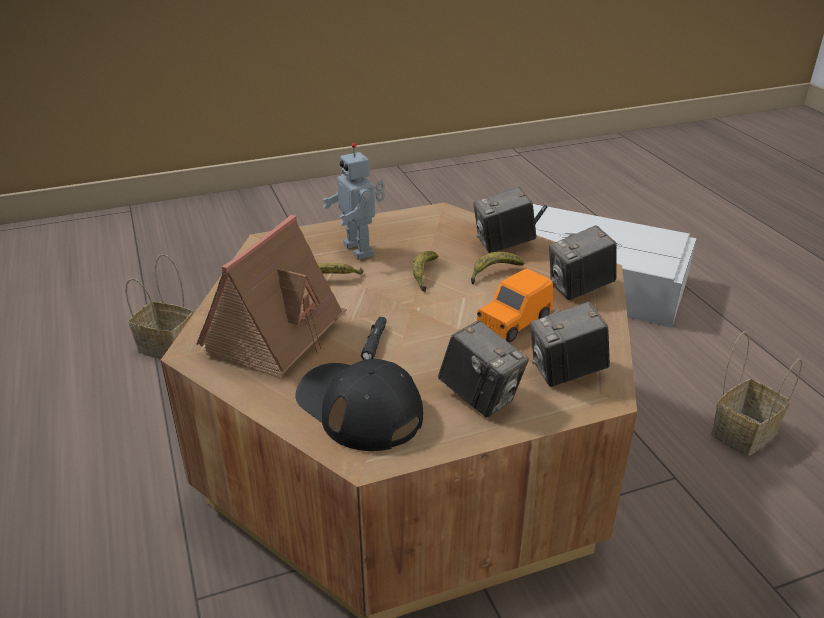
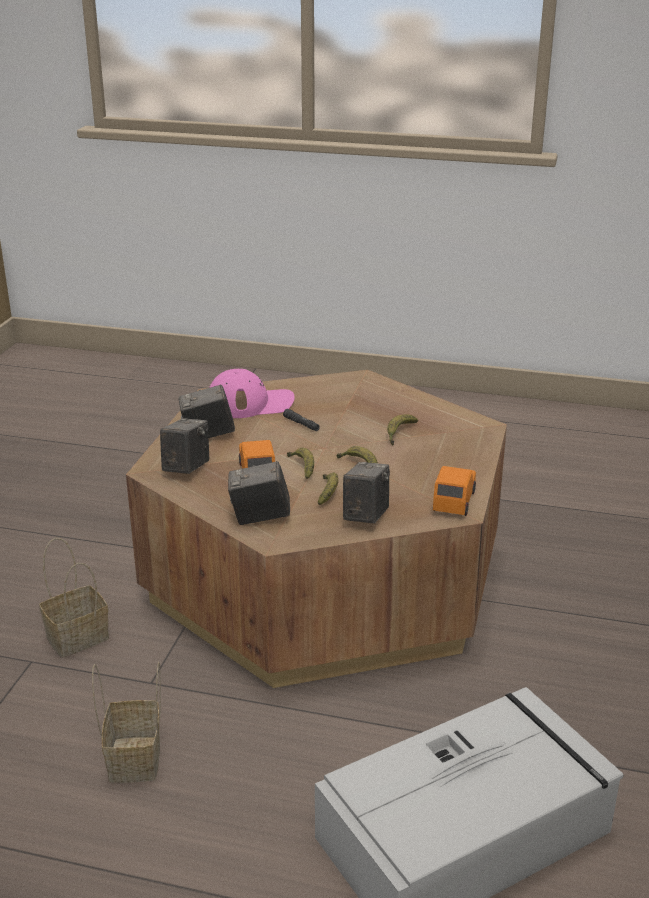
camera: 125 degrees right, 5 degrees down
basket [125,254,194,359] -> basket moved to [39,538,109,657]
toy house [197,215,347,378] -> none
black cap [295,358,423,451] -> pink cap [209,369,295,418]
toy robot [322,143,385,260] -> none
camera [549,225,616,300] -> camera turned 105 degrees counterclockwise [228,461,290,525]
none -> banana [287,447,314,479]
none -> orange toy car [433,466,476,516]

